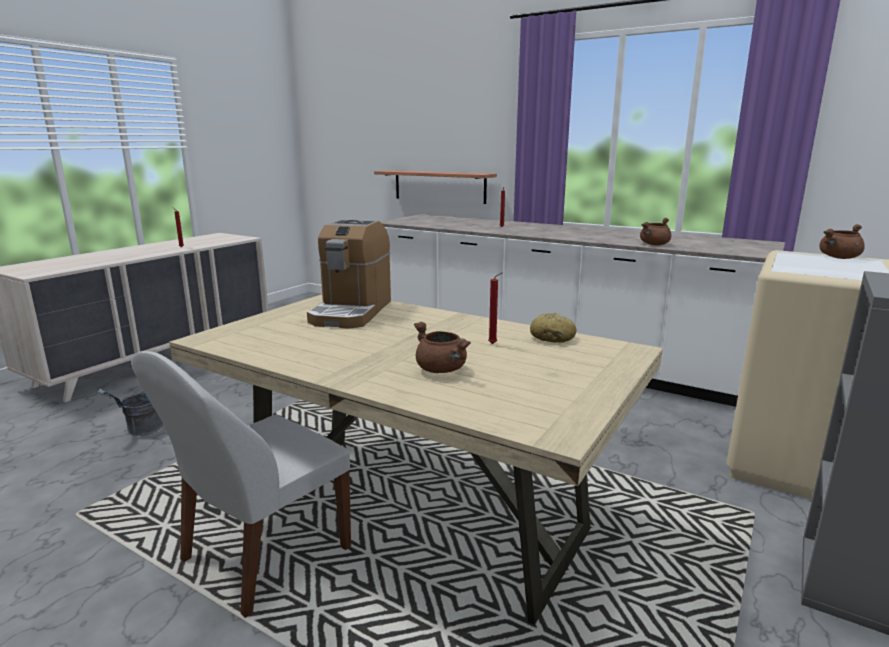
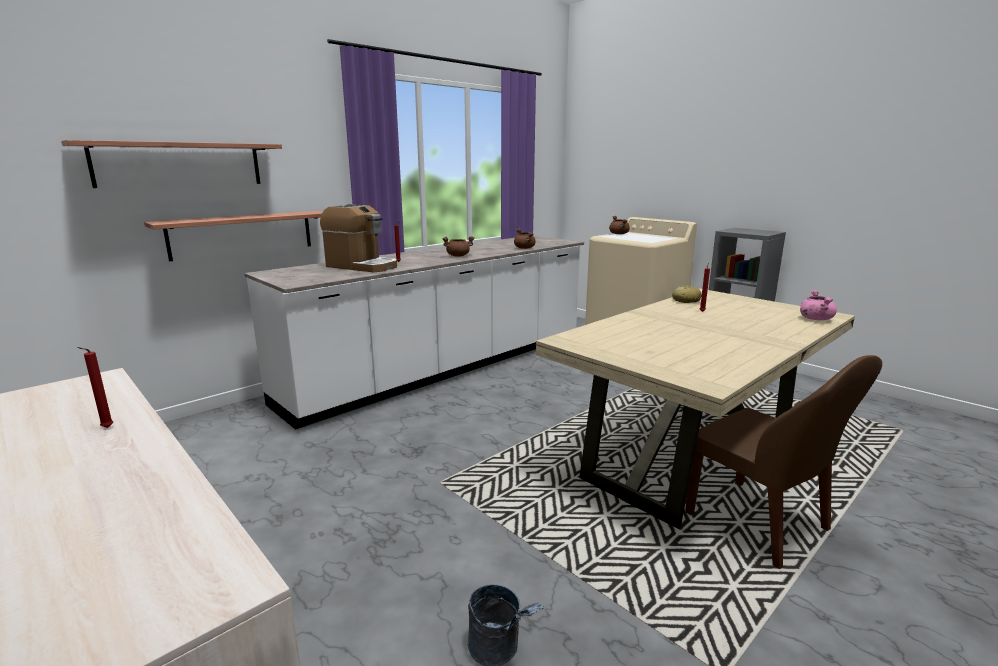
camera: 75 degrees left, 0 degrees up
white chair [131,351,351,618] -> brown chair [685,355,882,569]
coffee machine [307,219,391,329] -> coffee machine moved to [320,204,397,272]
brown cooking pot [414,322,471,373] -> brown cooking pot moved to [442,236,475,257]
none -> shelf [61,140,282,188]
none -> pink cooking pot [800,290,837,320]

